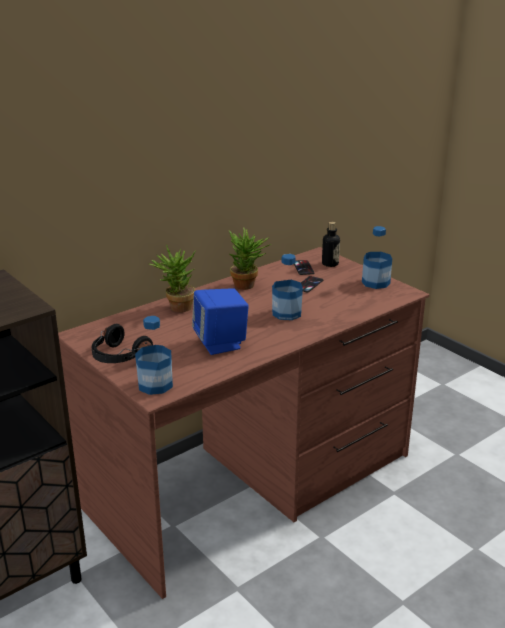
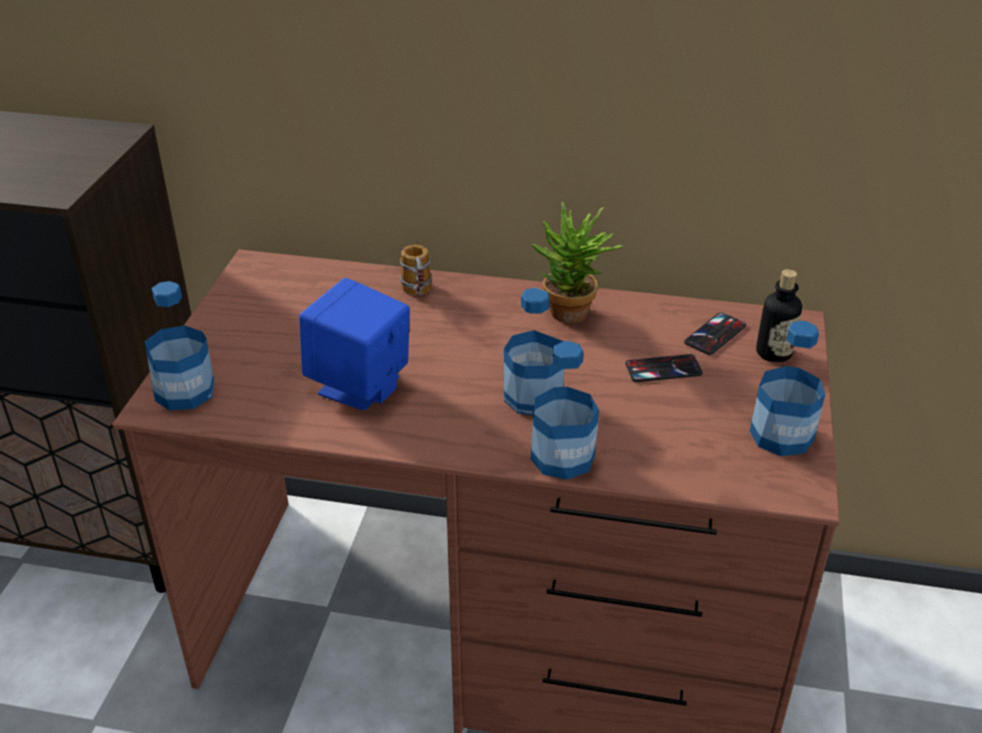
camera: 50 degrees right, 10 degrees up
black headphones [92,324,153,363] -> none
potted plant [149,245,195,312] -> mug [400,245,432,296]
none -> bottle [531,341,599,480]

